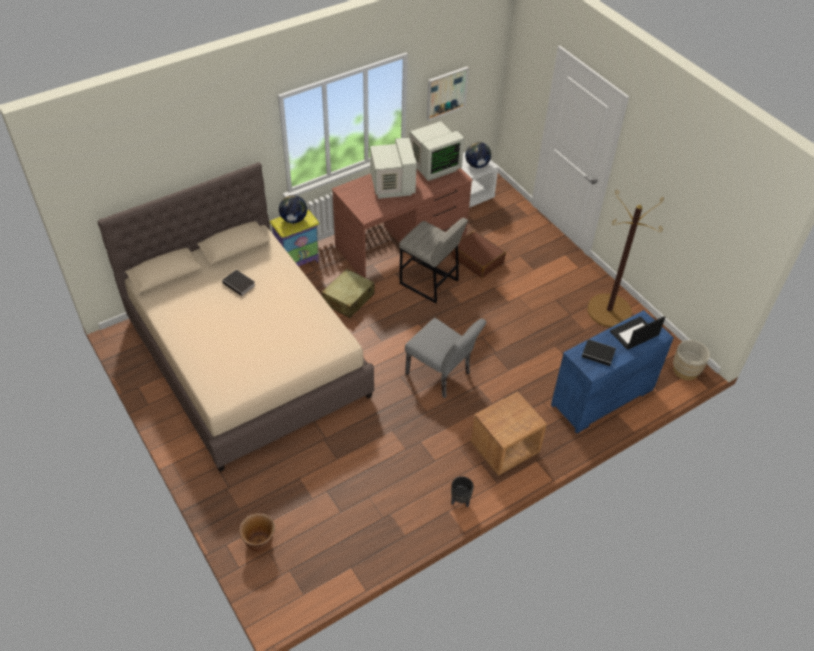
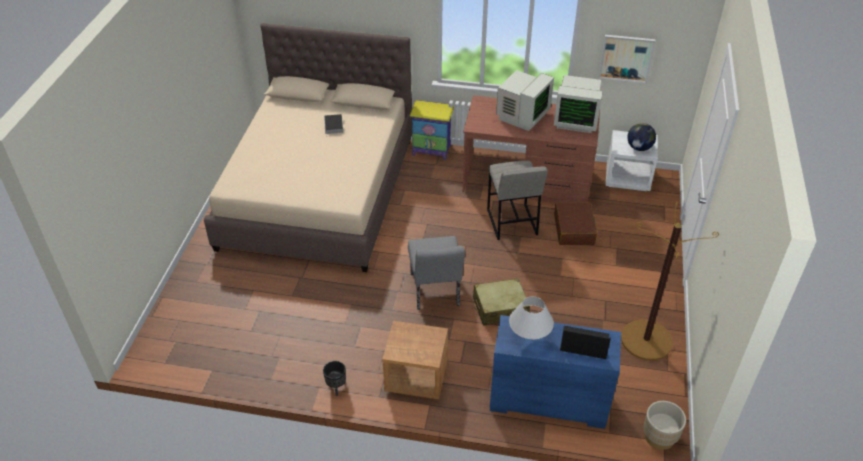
camera: 45 degrees right, 5 degrees down
brown planter [239,513,275,552] -> none
globe [279,195,307,223] -> none
beige suitcase [321,269,375,318] -> beige suitcase moved to [473,278,530,326]
book [582,339,616,367] -> white table lamp [509,296,554,339]

